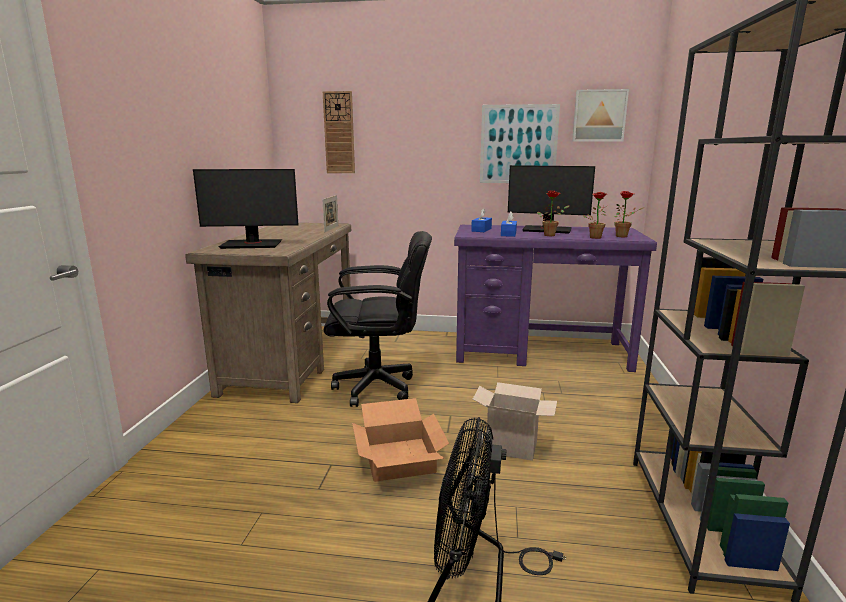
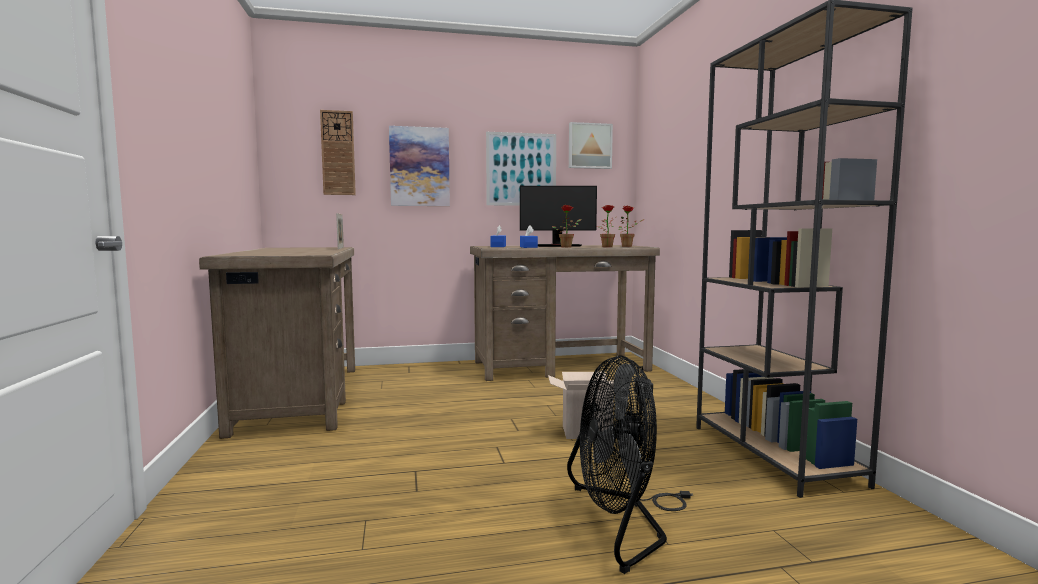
camera: 20 degrees left, 10 degrees down
monitor [193,169,299,249] -> none
black office chair [324,231,432,407] -> none
cardboard box [352,398,449,482] -> none
purple desk [454,225,657,372] -> brown desk [470,245,660,381]
none -> picture [389,126,450,206]

